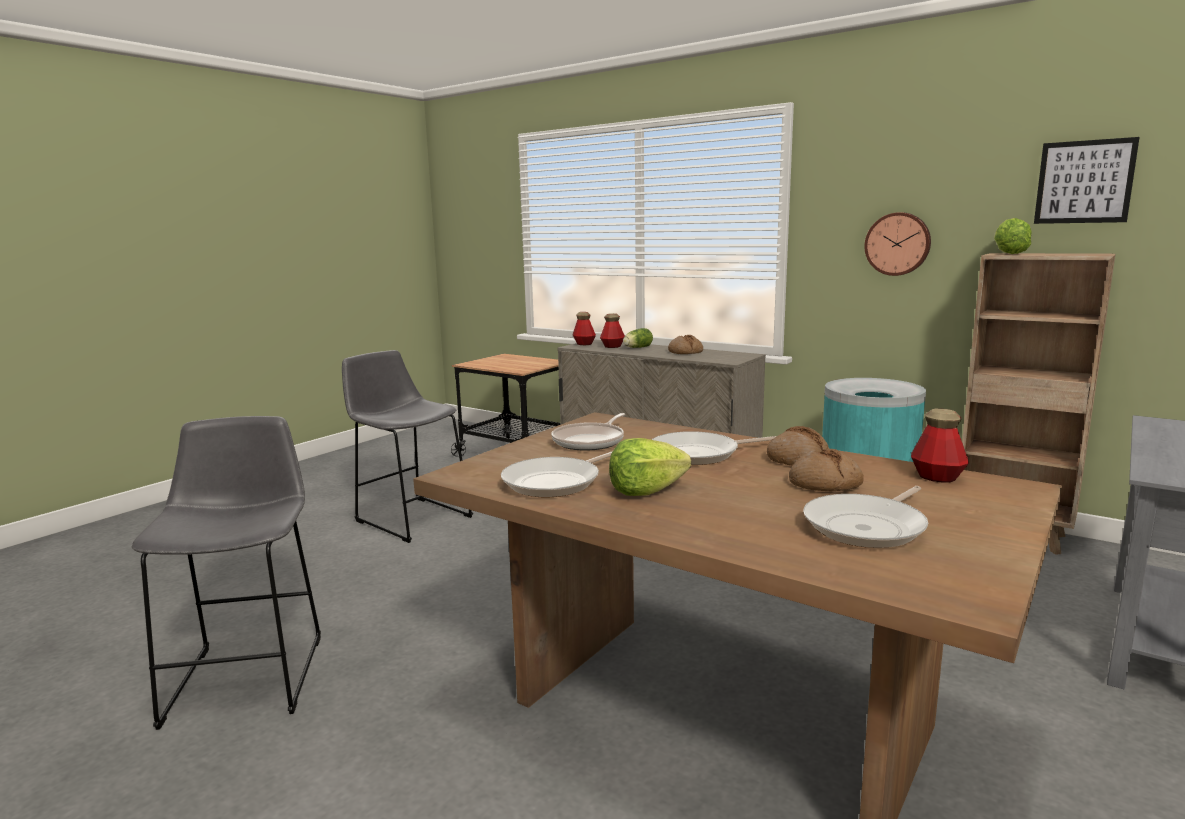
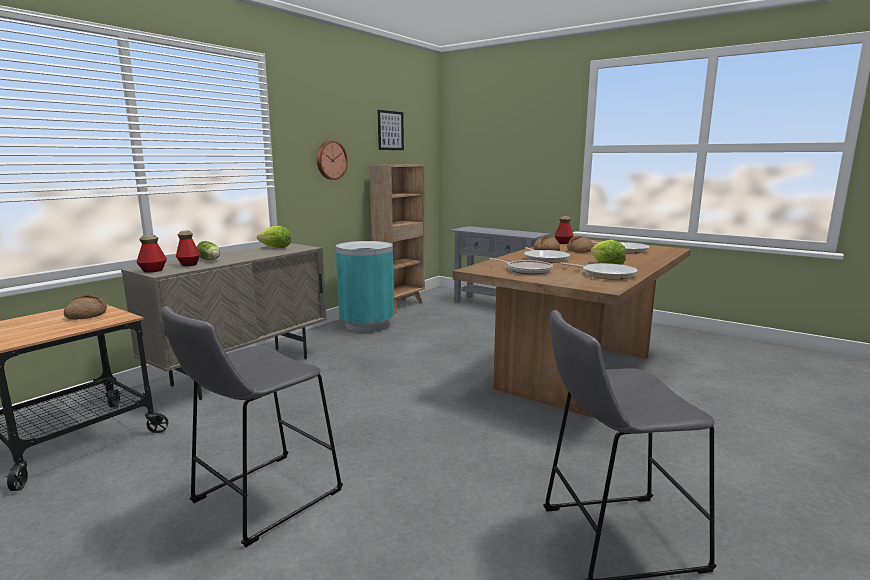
camera: 90 degrees left, 0 degrees up
bread [668,335,703,354] -> bread moved to [64,294,107,320]
lettuce [994,218,1032,254] -> lettuce moved to [257,226,291,248]

